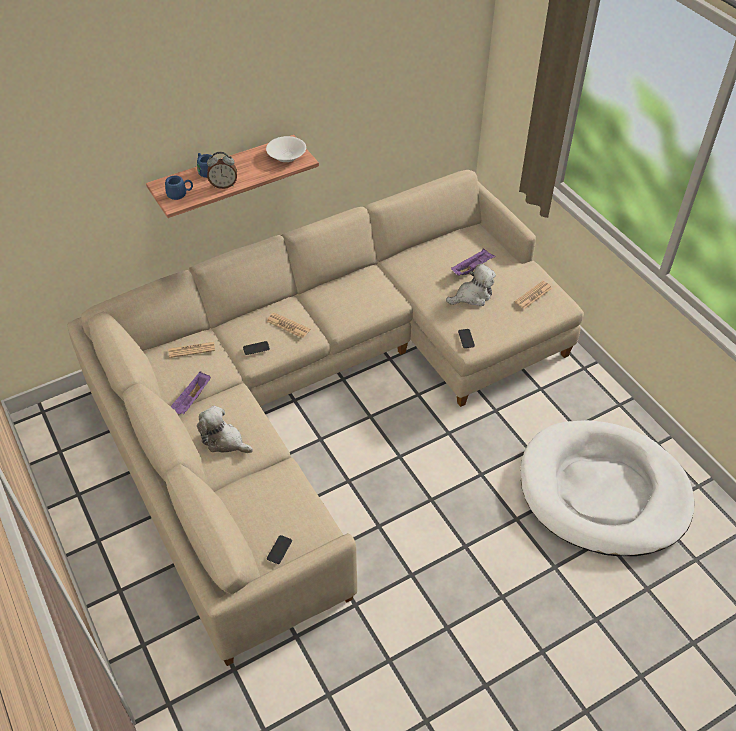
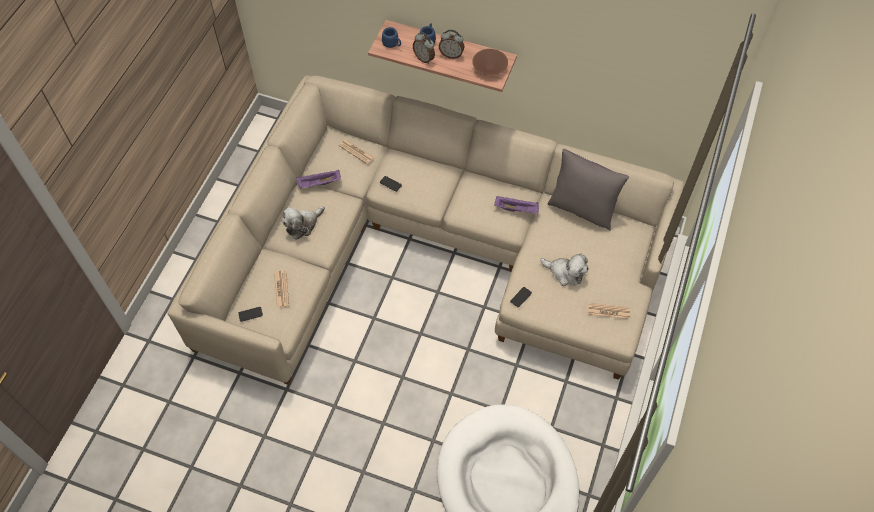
camera: 50 degrees right, 10 degrees up
plush toy [197,406,253,453] -> plush toy turned 120 degrees counterclockwise [283,206,325,240]
white bowl [266,136,306,162] -> brown bowl [472,49,508,76]
newspaper [267,312,311,338] -> newspaper moved to [274,270,289,308]
purple tray [451,249,495,276] -> purple tray moved to [494,196,539,215]
none -> alarm clock [439,30,464,59]
none -> grey pillow [548,148,629,231]

